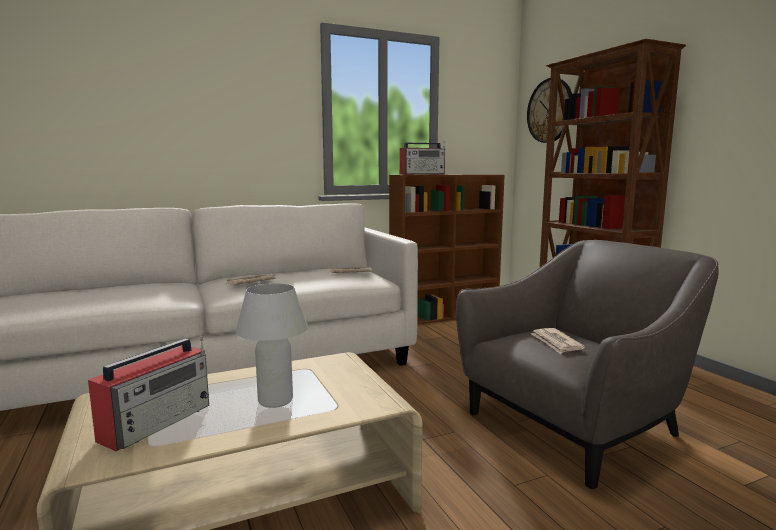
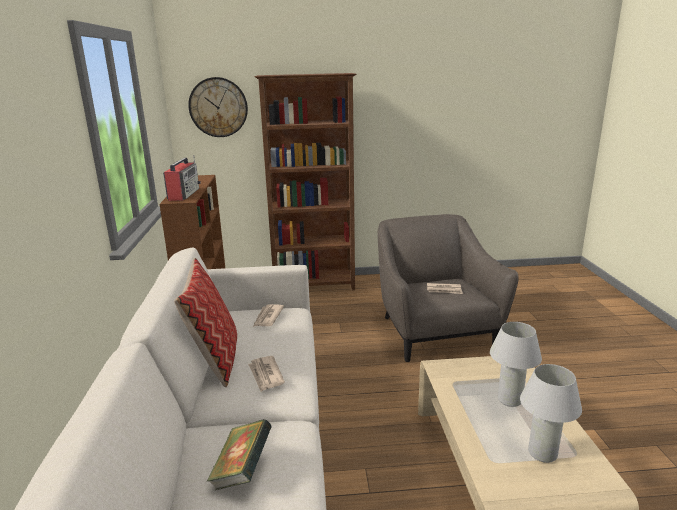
camera: 70 degrees left, 10 degrees up
radio [88,336,209,451] -> white table lamp [520,364,582,463]
none -> pillow [174,258,237,387]
none -> book [206,419,272,490]

